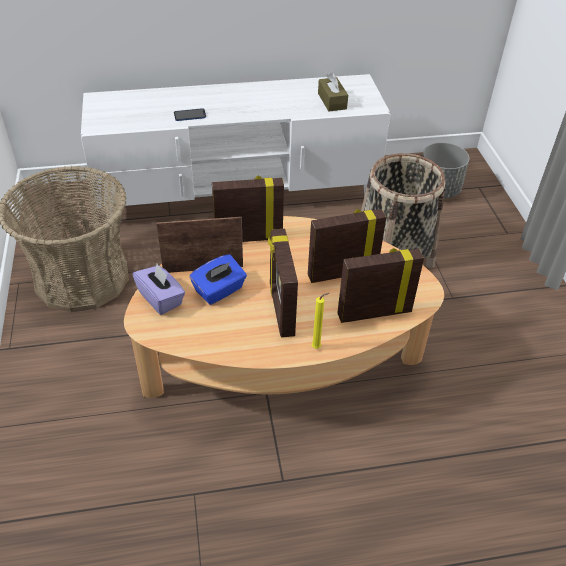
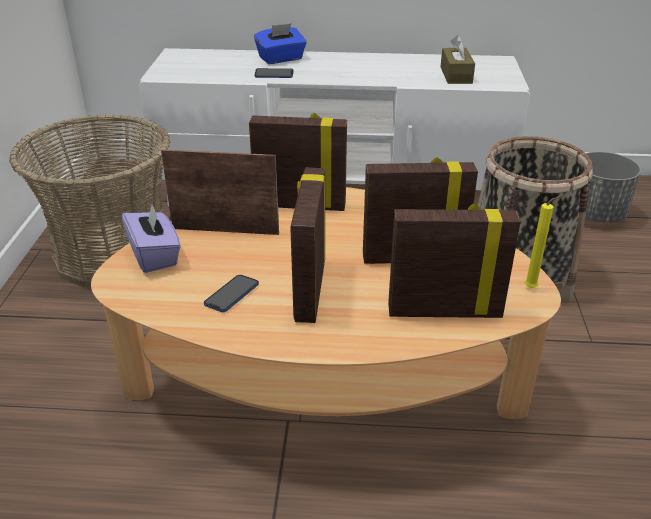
camera: 15 degrees right, 10 degrees down
blue tissue box [190,254,247,305] -> blue tissue box moved to [254,23,307,64]
yellow candle [312,293,329,349] -> yellow candle moved to [525,196,562,288]
none -> phone [204,275,259,312]

